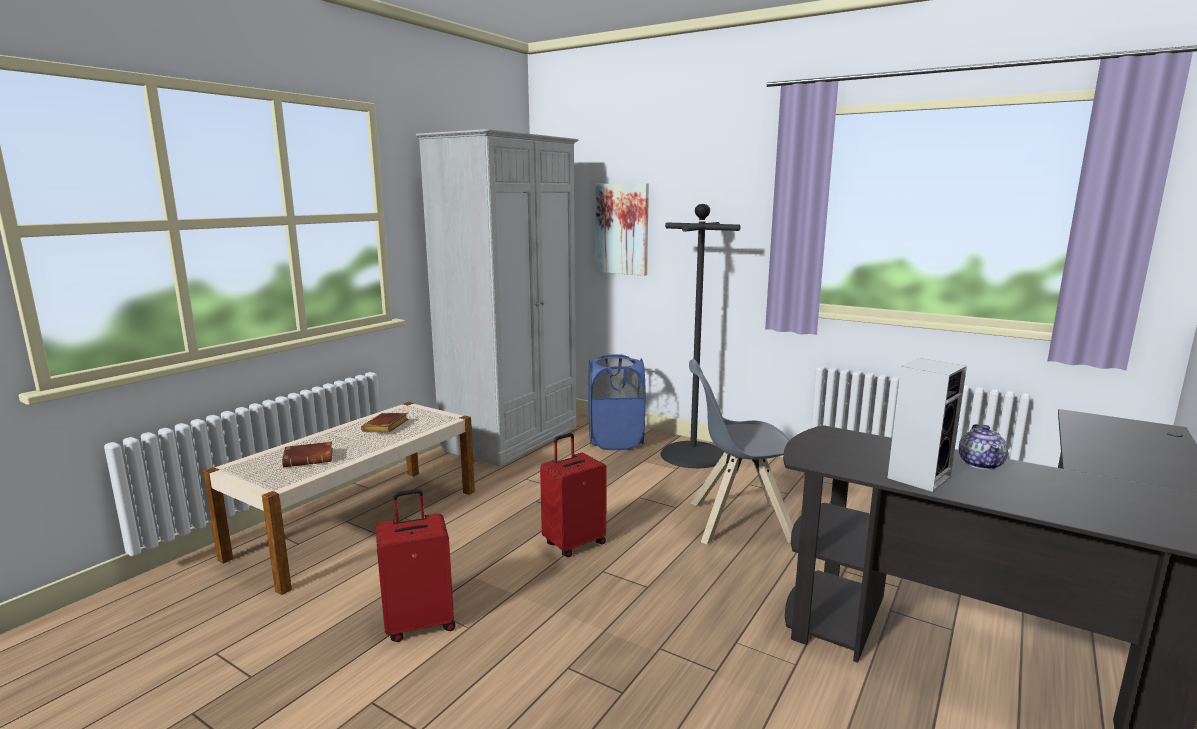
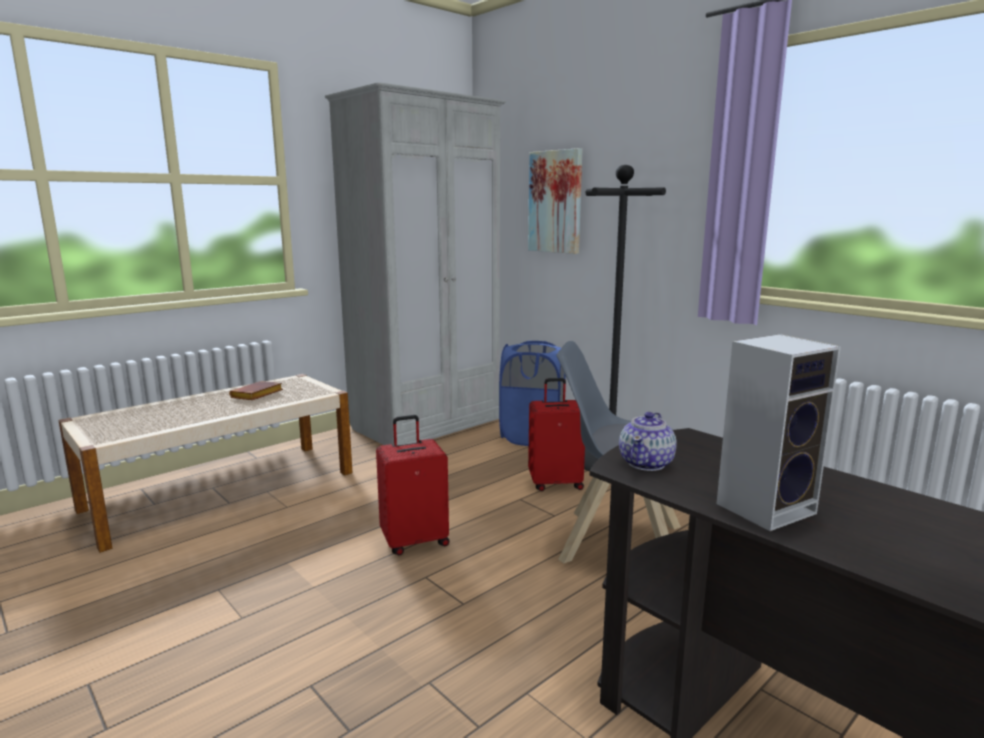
camera: 15 degrees right, 0 degrees up
brown book [282,442,333,467] -> none
red suitcase [376,489,456,642] -> red suitcase moved to [528,378,585,491]
teapot [959,424,1008,470] -> teapot moved to [619,412,677,471]

